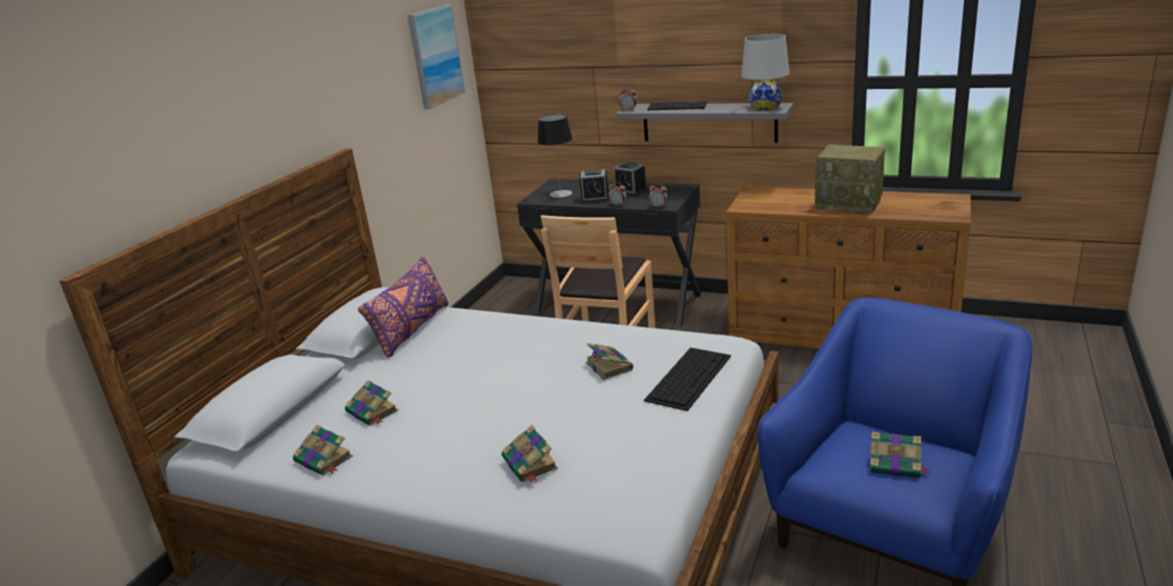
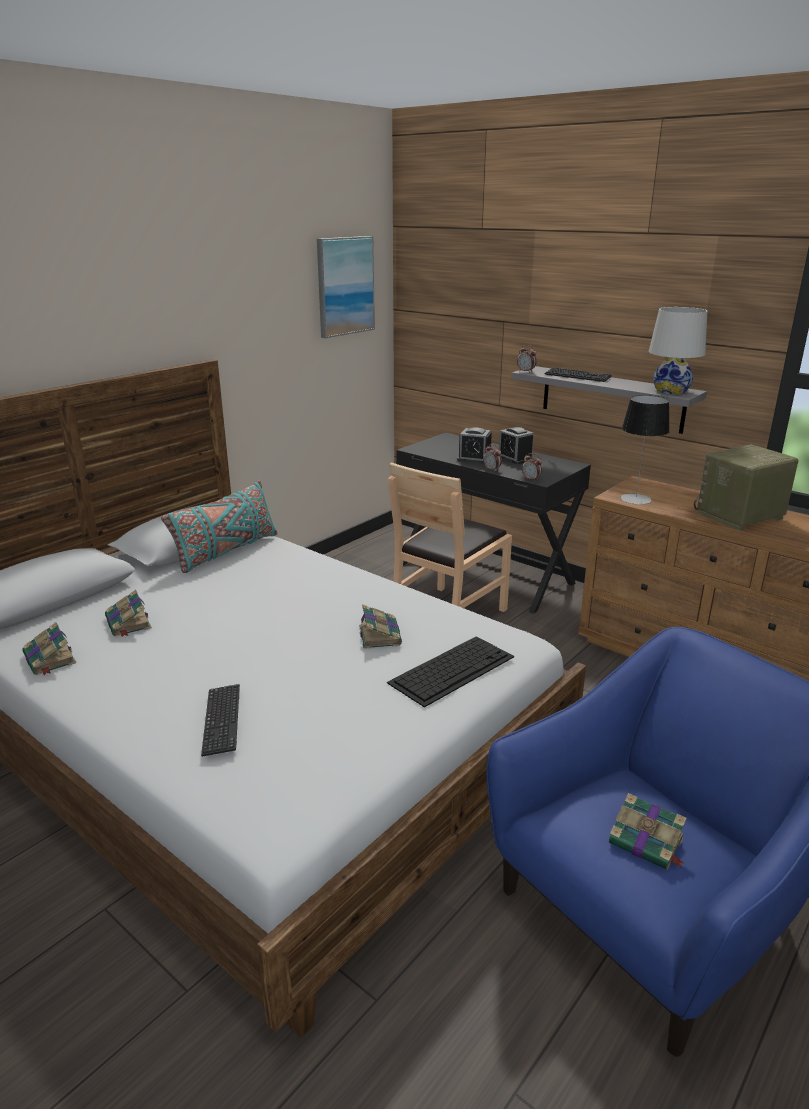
camera: 15 degrees right, 0 degrees up
purple pillow [358,257,449,358] -> turquoise pillow [161,481,277,573]
book [502,425,558,483] -> keyboard [201,684,240,757]
table lamp [538,114,572,198] -> table lamp moved to [620,395,670,504]
radio [815,144,885,214] -> radio turned 105 degrees clockwise [694,444,799,531]

